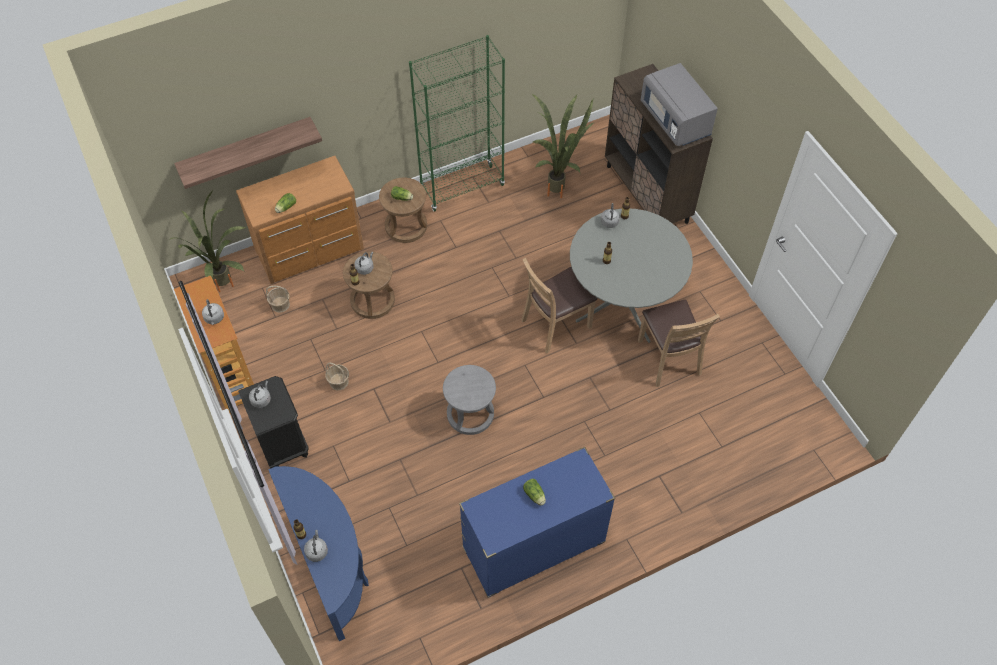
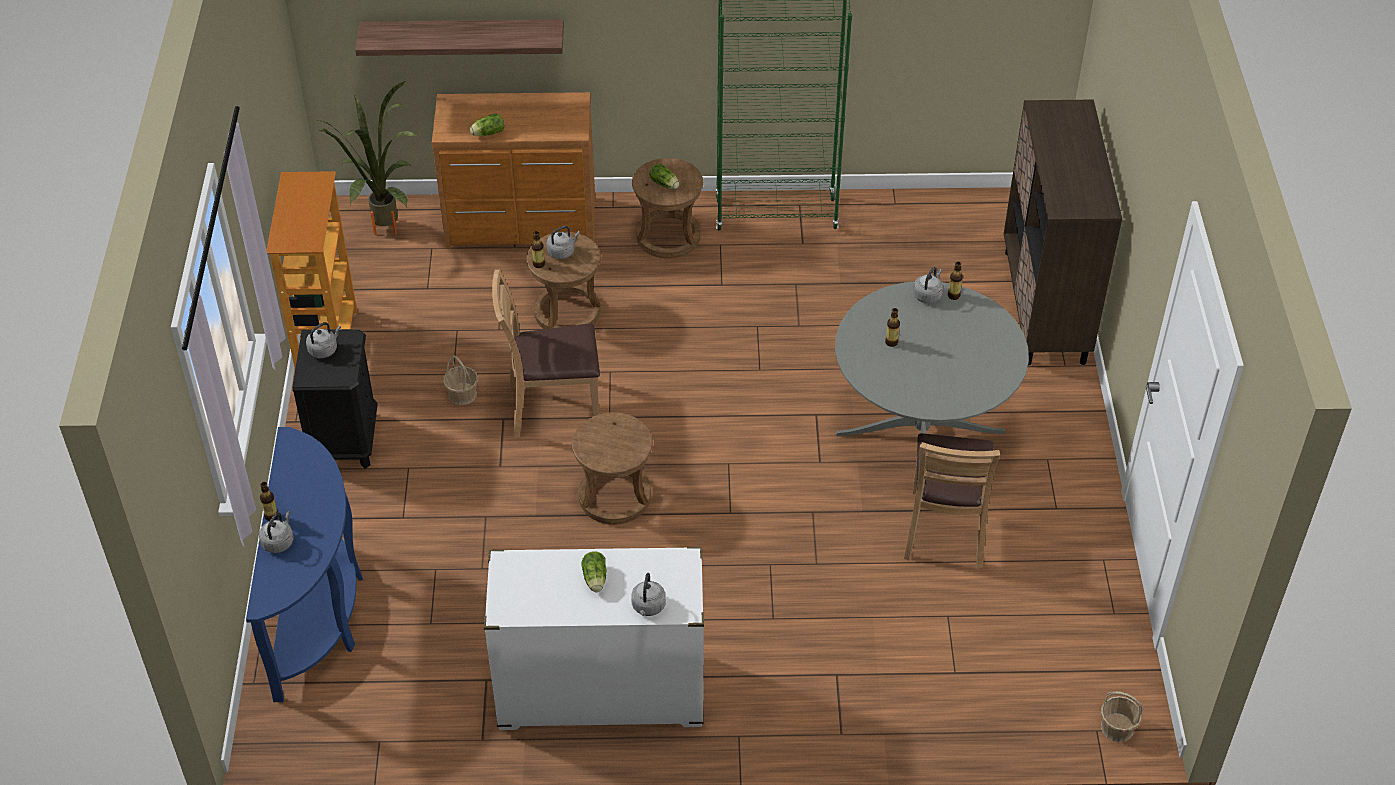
camera: 25 degrees right, 10 degrees down
grey kettle [202,299,224,325] -> grey kettle moved to [631,573,666,616]
basket [266,286,290,313] -> basket moved to [1100,691,1143,742]
grey stool [443,365,496,435] -> brown stool [572,412,653,525]
blue dresser [459,447,615,598] -> white dresser [484,547,704,730]
brown chair [521,258,597,354] -> brown chair moved to [492,269,600,439]
potted plant [532,94,595,198] -> none
grey microwave [641,63,718,146] -> none

